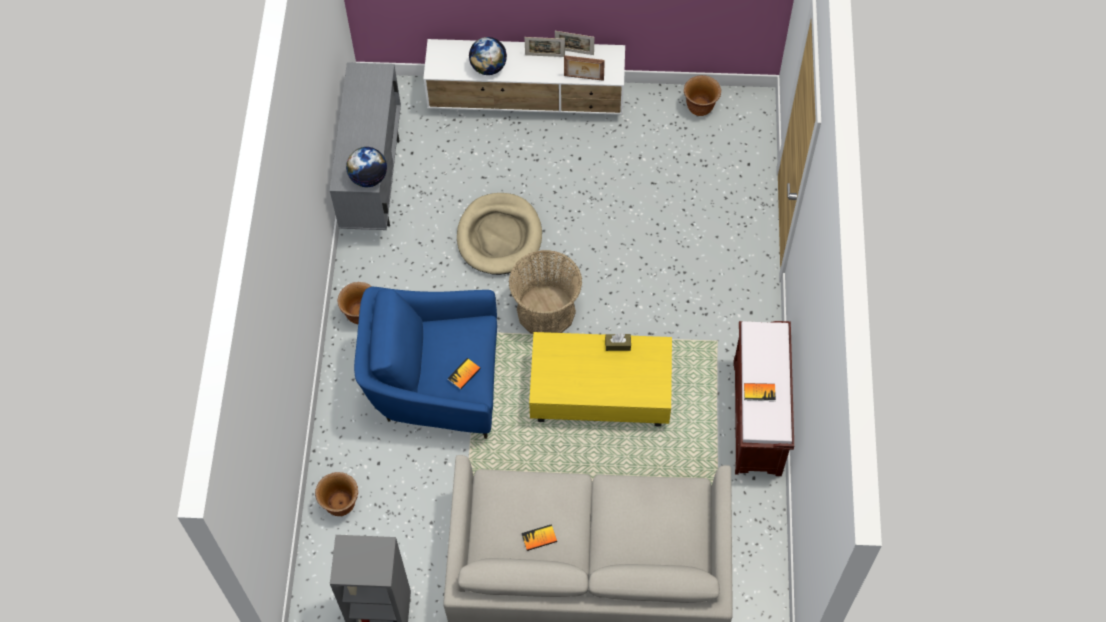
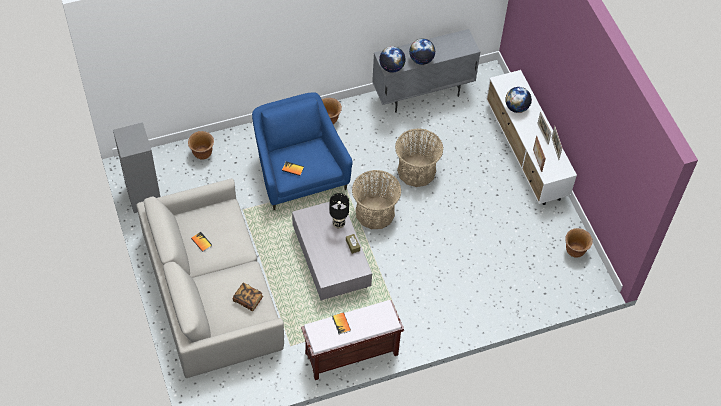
camera: 65 degrees right, 5 degrees down
beige dog bed [457,193,542,275] -> basket [395,128,444,187]
yellow coffee table [529,332,672,427] -> grey coffee table [292,202,372,301]
none -> book [233,282,263,311]
none -> black table lamp [329,193,349,228]
none -> globe [409,39,435,65]

